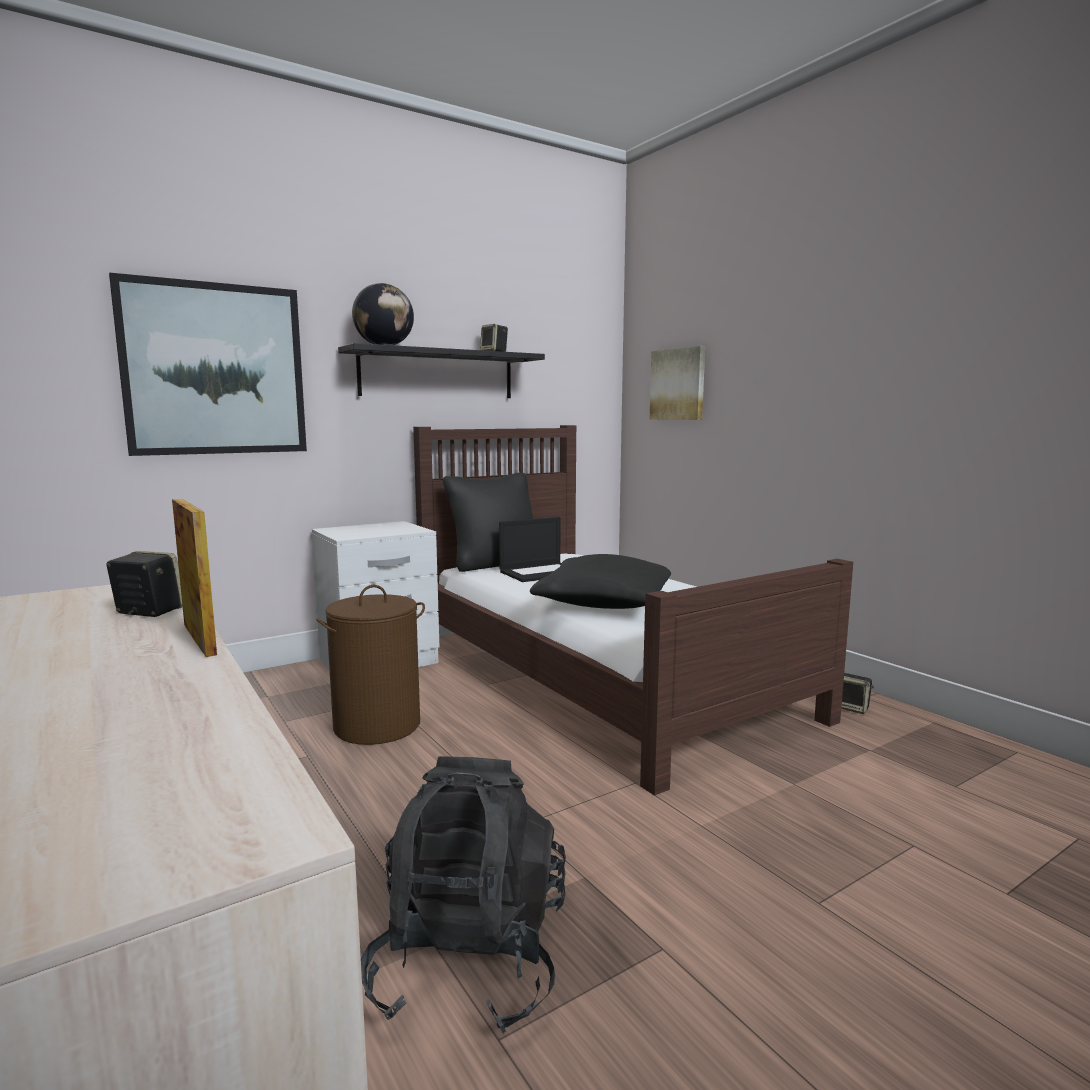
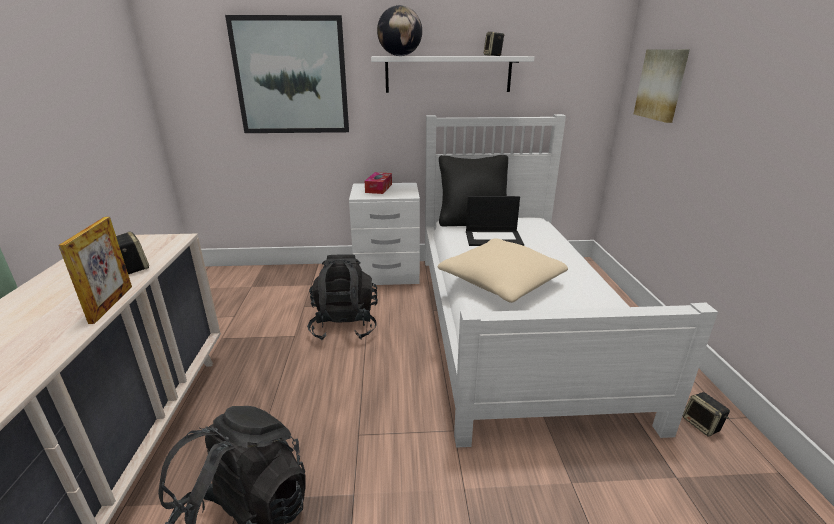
camera: 30 degrees right, 15 degrees up
brown laundry basket [316,585,425,745] -> black backpack [307,254,378,340]
black shelf [338,343,545,398] -> white shelf [371,56,535,93]
brown bed [413,425,853,796] -> white bed [425,114,718,448]
black pillow [530,554,671,609] -> beige pillow [438,238,568,303]
none -> tissue box [365,172,392,194]

